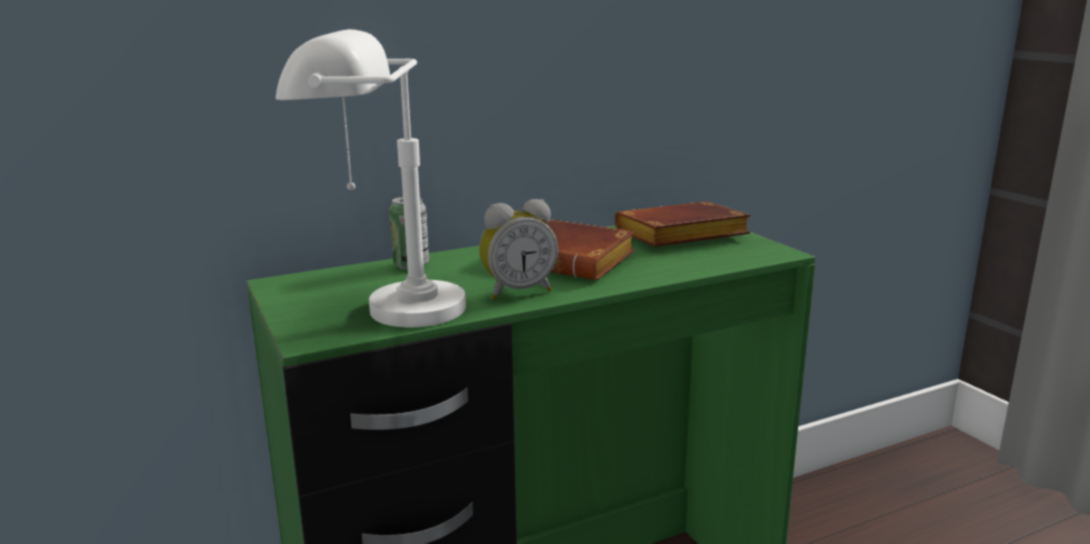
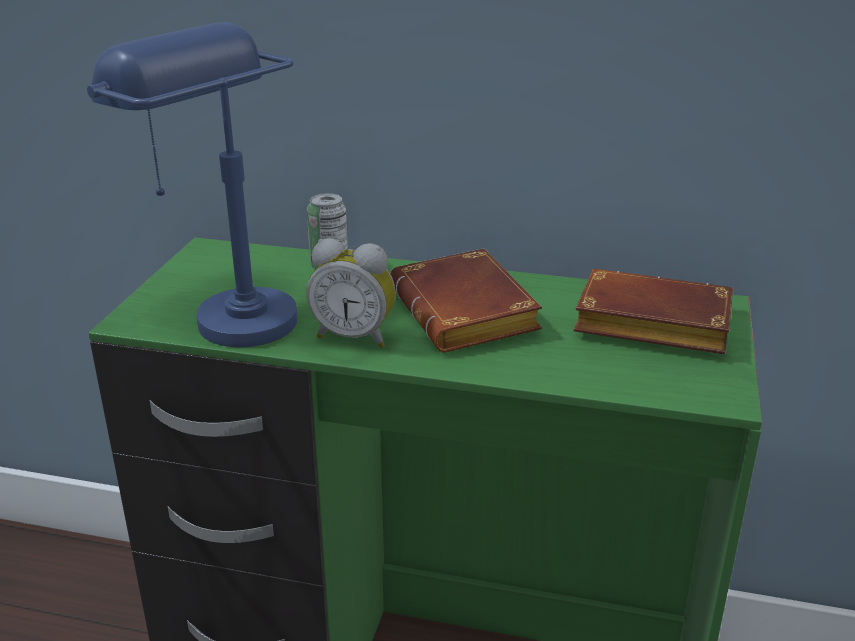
camera: 40 degrees right, 10 degrees up
white table lamp [276,29,466,327] -> blue table lamp [87,22,298,347]

